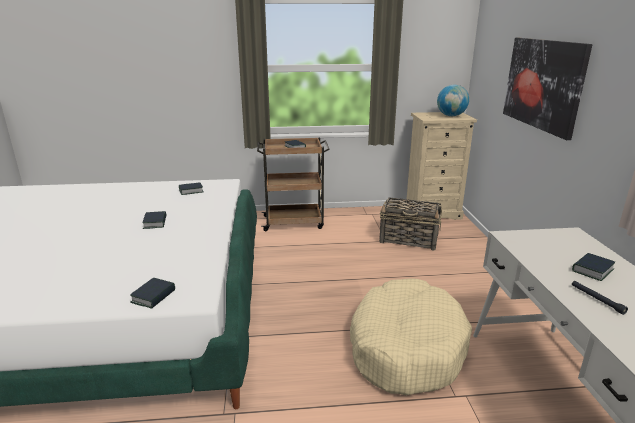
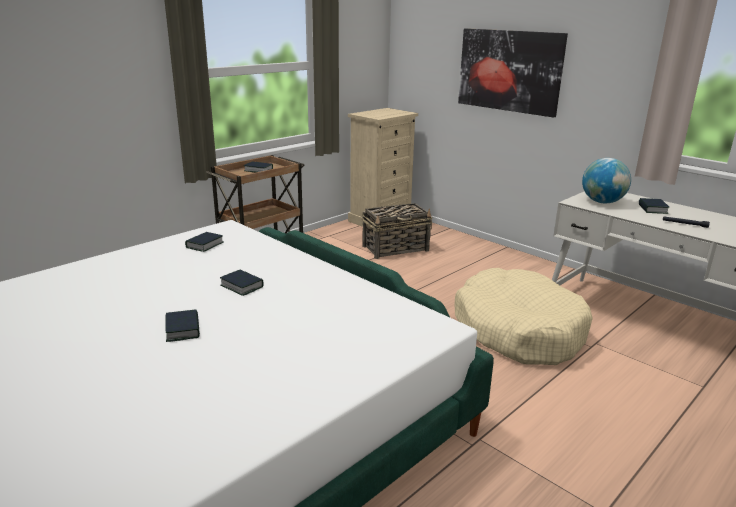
camera: 40 degrees left, 0 degrees up
book [130,278,175,309] -> book moved to [165,309,200,342]
globe [437,85,469,116] -> globe moved to [582,158,631,203]

